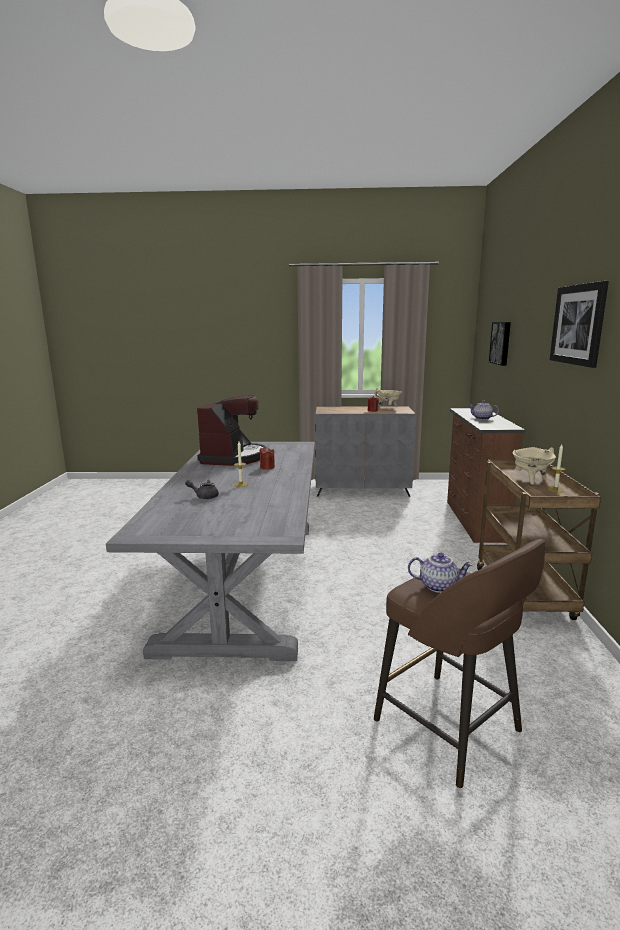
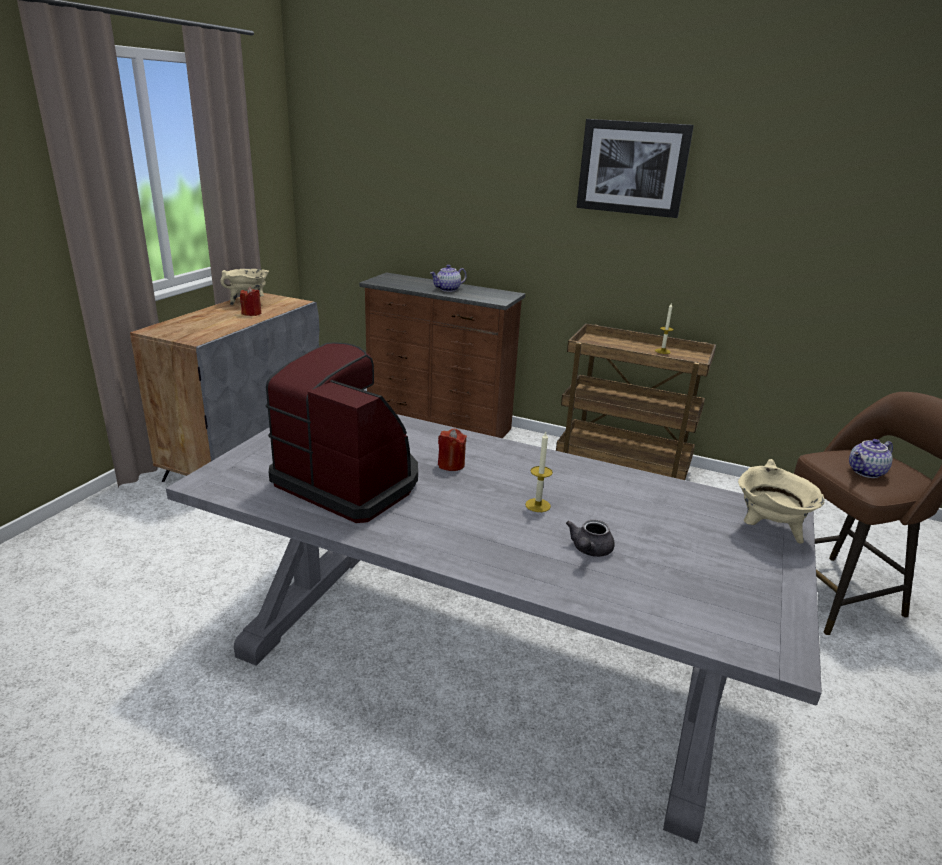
camera: 70 degrees left, 10 degrees up
teapot [408,552,473,593] -> teapot turned 150 degrees counterclockwise [849,439,893,478]
picture [489,322,511,366] -> none
beige cooking pot [513,447,556,485] -> beige cooking pot moved to [738,459,824,544]

